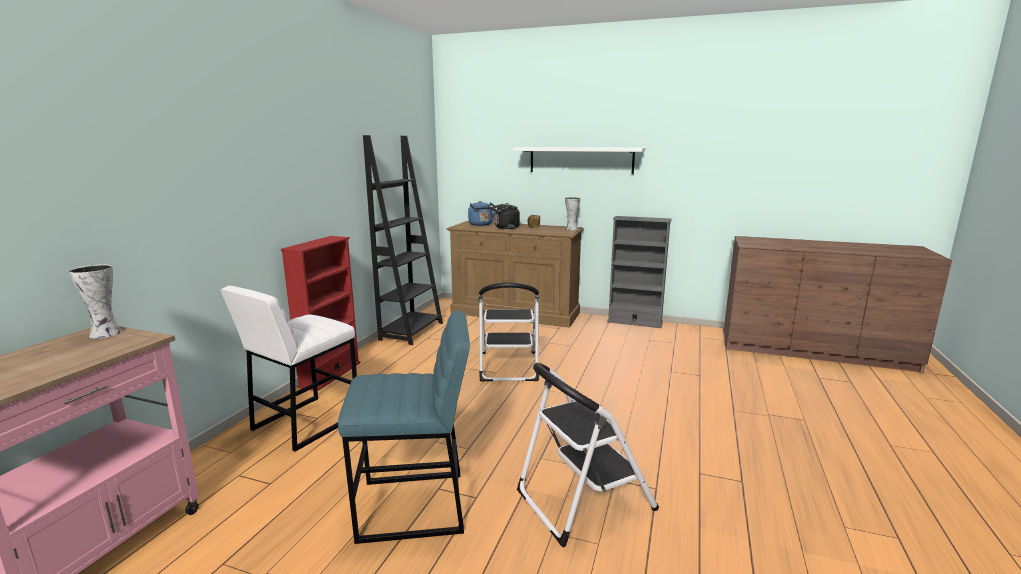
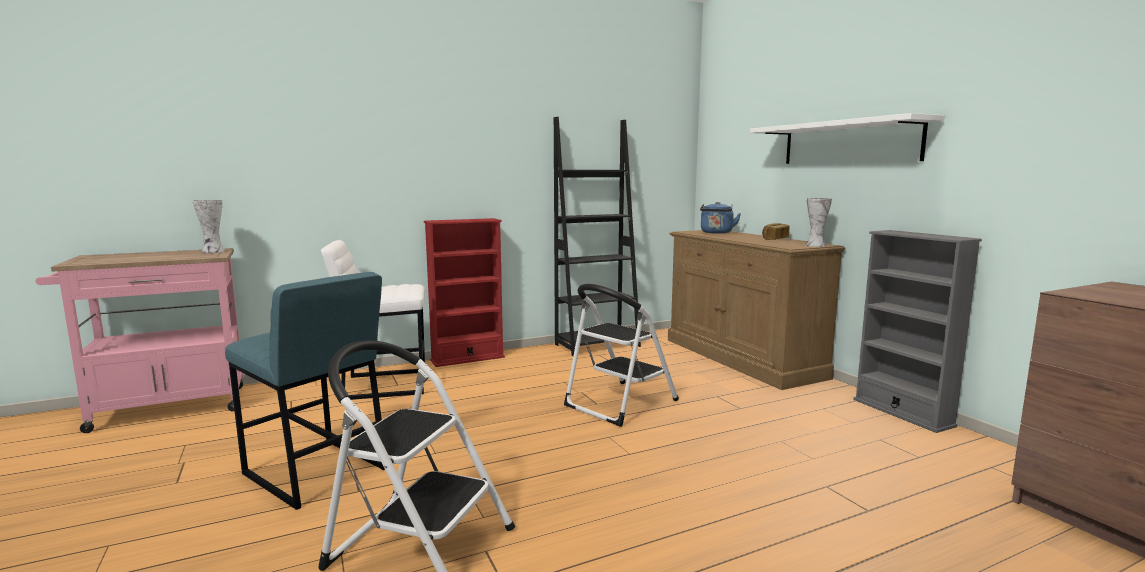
camera: 45 degrees right, 5 degrees down
black kettle [491,203,520,229] -> none

